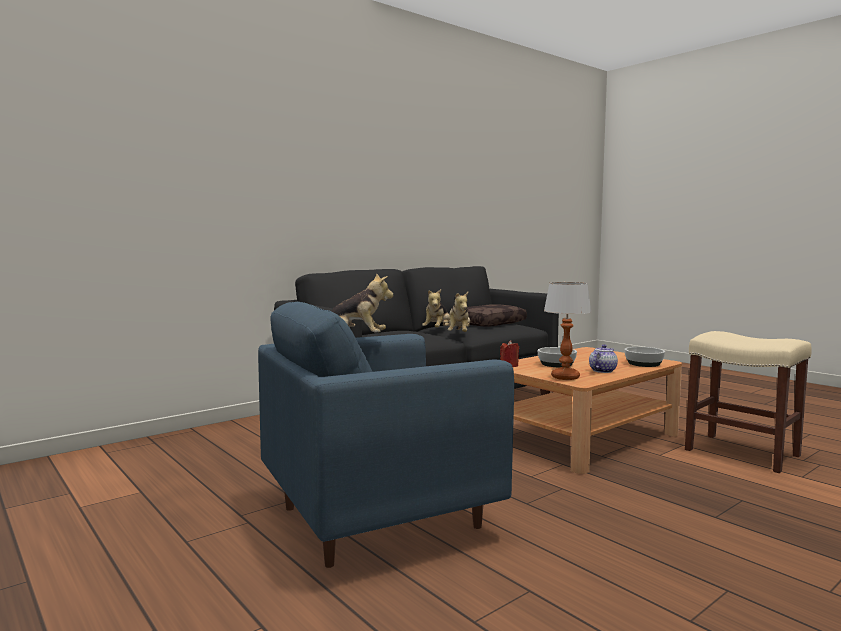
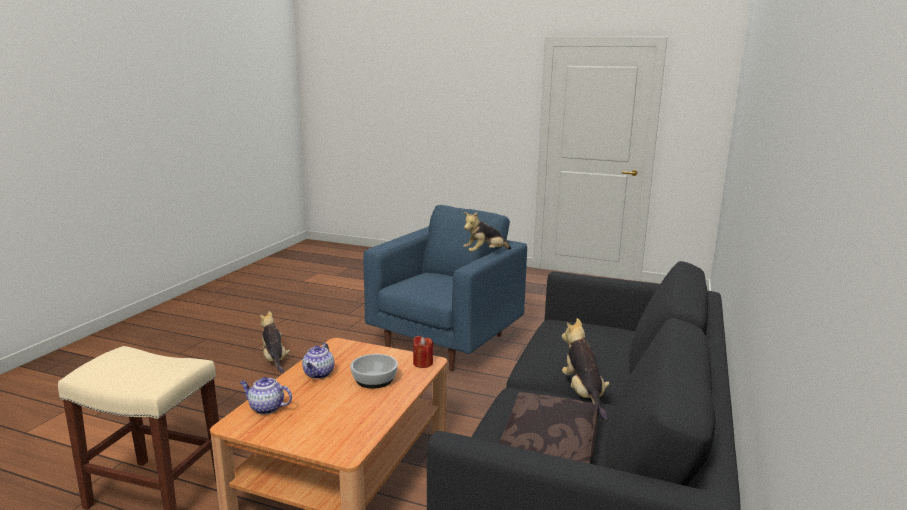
camera: 150 degrees right, 10 degrees up
plush toy [445,292,470,332] -> plush toy moved to [260,311,290,373]
table lamp [544,282,591,380] -> none
bowl [624,347,665,367] -> teapot [240,377,292,414]

